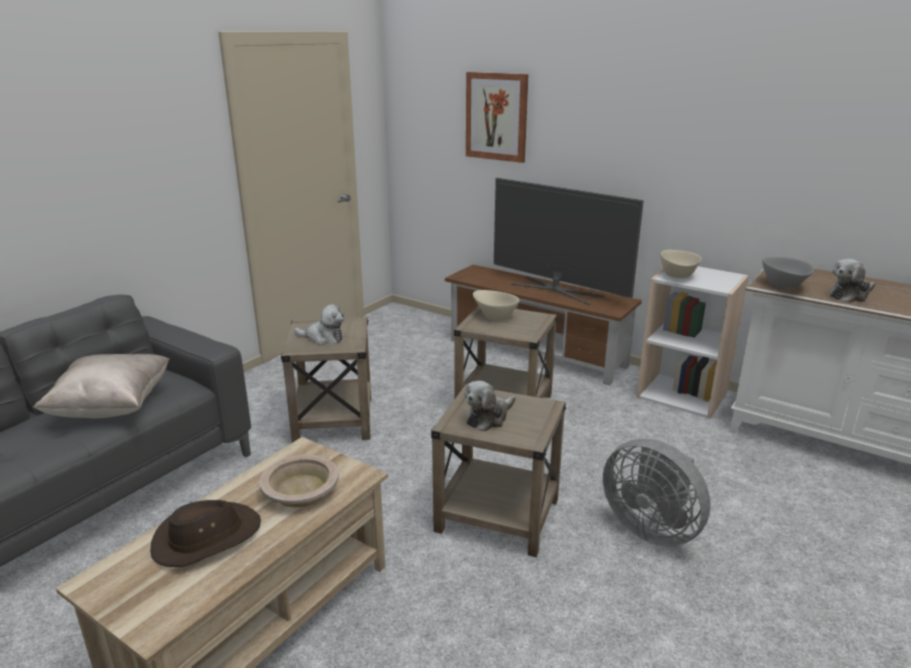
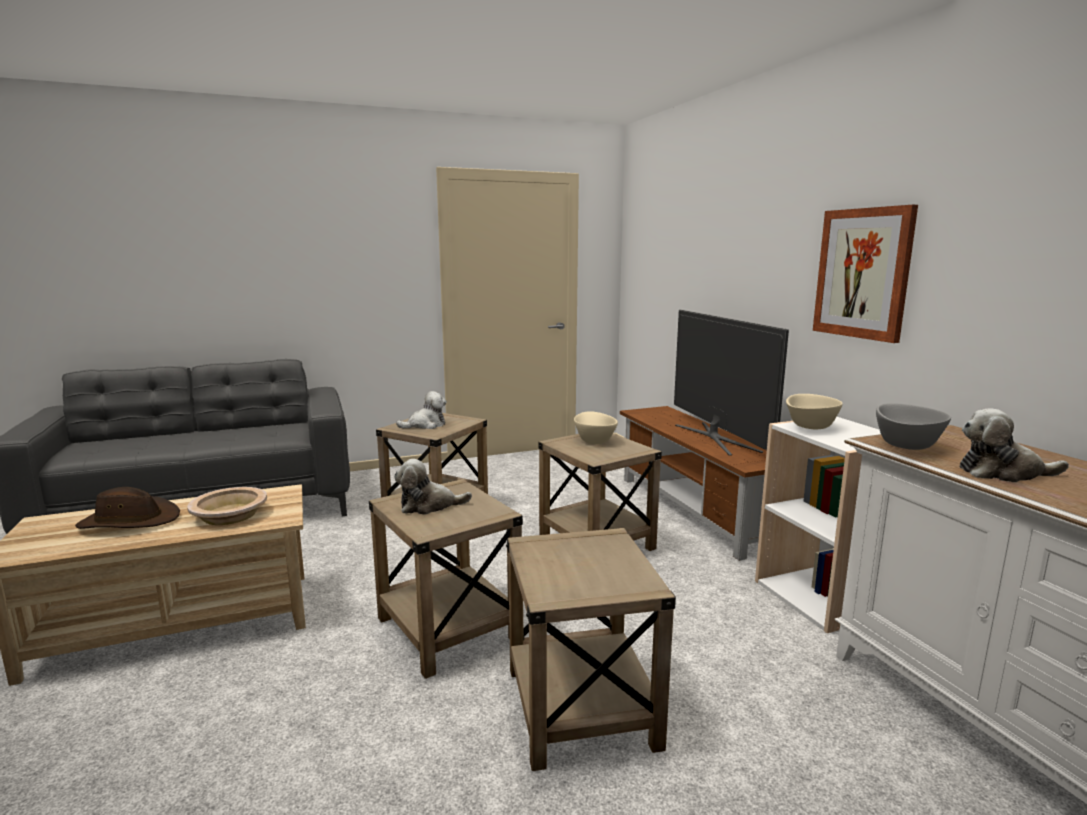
camera: 35 degrees right, 10 degrees down
beige pillow [33,354,170,419] -> none
plush toy [294,304,345,345] -> plush toy turned 75 degrees counterclockwise [396,391,447,429]
picture [466,72,528,163] -> picture moved to [813,205,918,343]
grey fan [603,439,710,547] -> beige side table [506,528,676,771]

